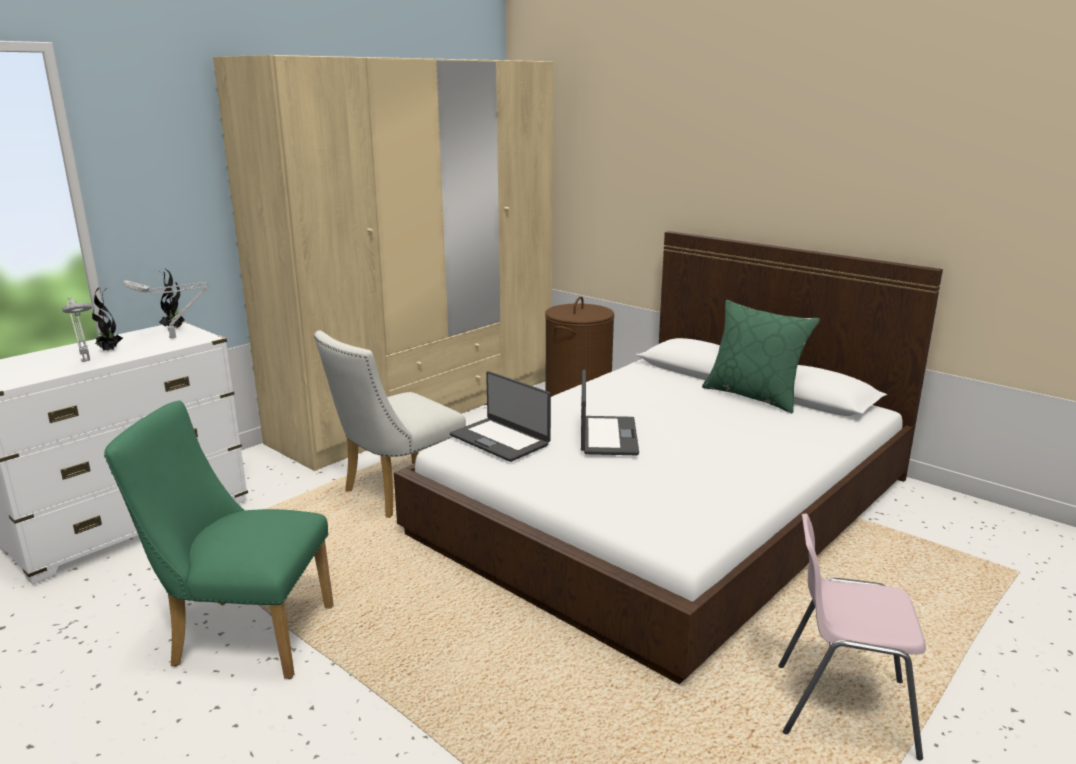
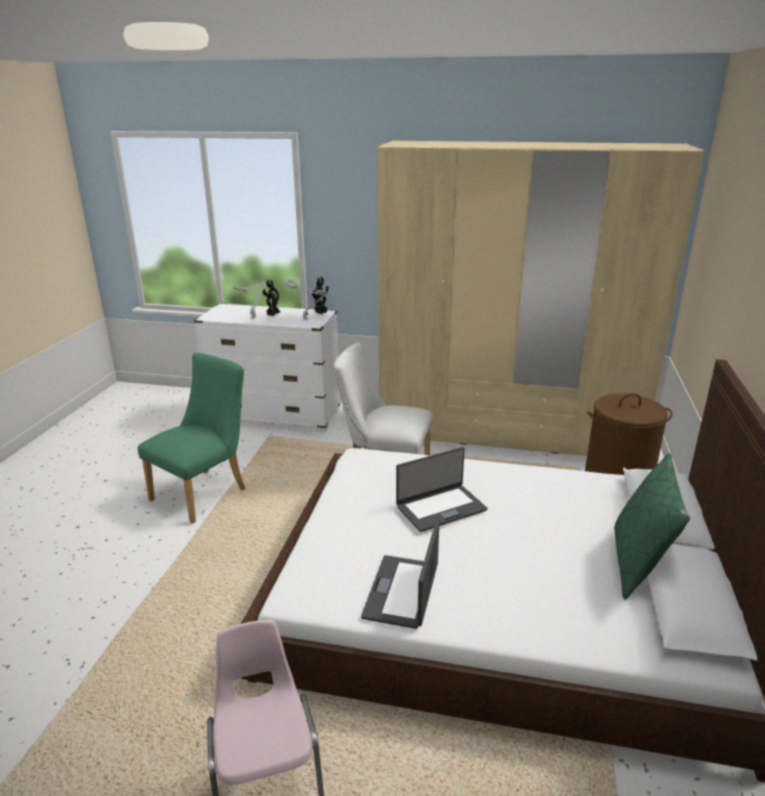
camera: 60 degrees right, 5 degrees up
green chair [104,400,334,679] -> green chair turned 60 degrees clockwise [138,353,245,524]
laptop [450,371,551,462] -> laptop moved to [361,521,439,629]

